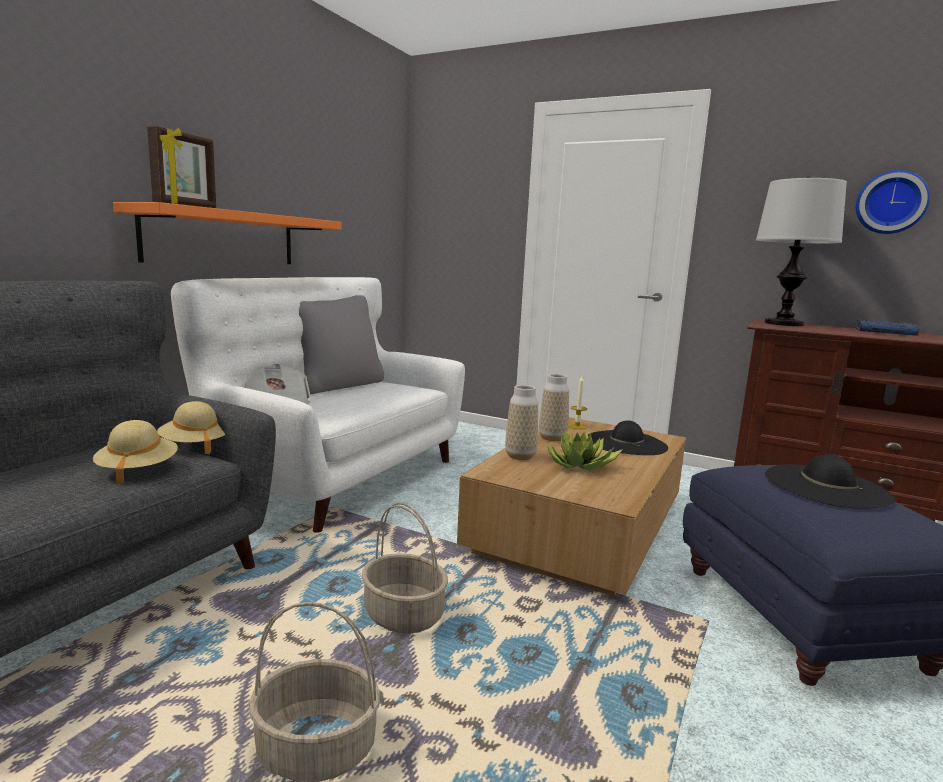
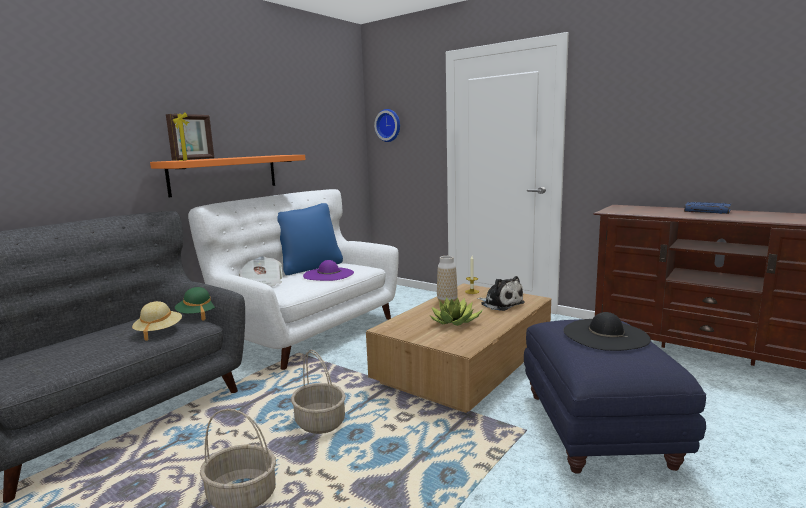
camera: 10 degrees right, 0 degrees up
beige hat [157,401,226,454] -> green hat [175,287,215,321]
grey pillow [299,295,384,394] -> blue pillow [277,203,343,275]
vase [505,385,538,460] -> none
black hat [588,420,668,455] -> plush toy [477,276,525,311]
table lamp [756,177,847,326] -> none
wall clock [856,170,930,234] -> wall clock moved to [374,109,400,142]
none -> purple hat [303,260,354,281]

